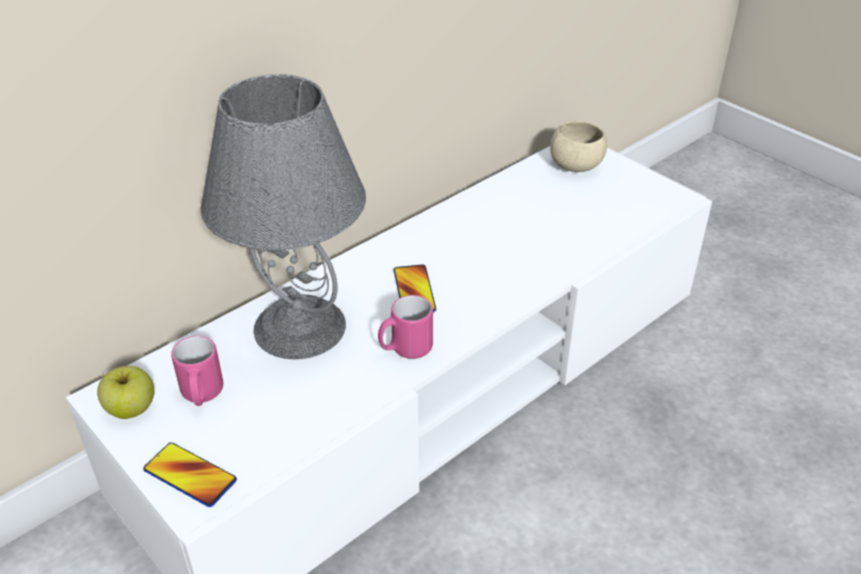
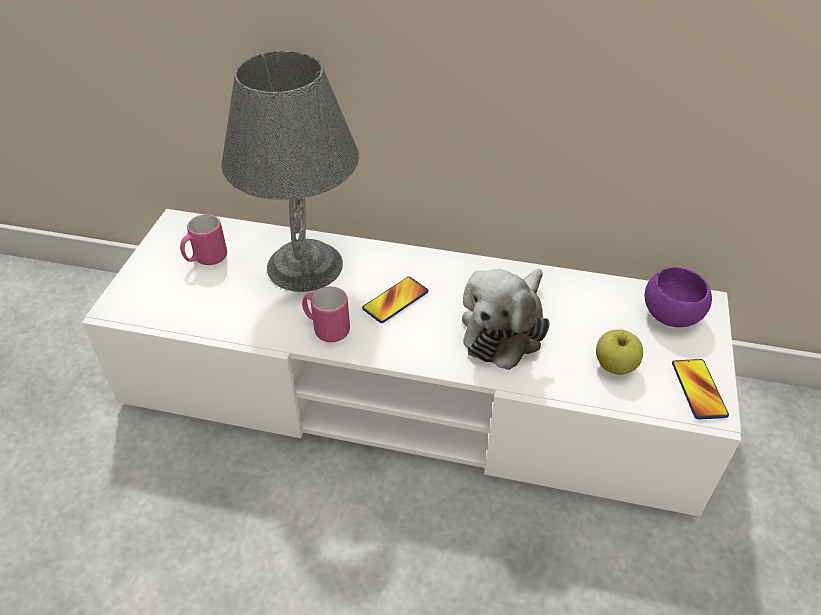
camera: 55 degrees right, 5 degrees up
apple [97,366,155,419] -> apple moved to [596,329,643,375]
phone [143,443,237,507] -> phone moved to [672,359,729,420]
beige bowl [550,121,607,172] -> purple bowl [644,267,712,327]
none -> plush toy [462,269,550,370]

